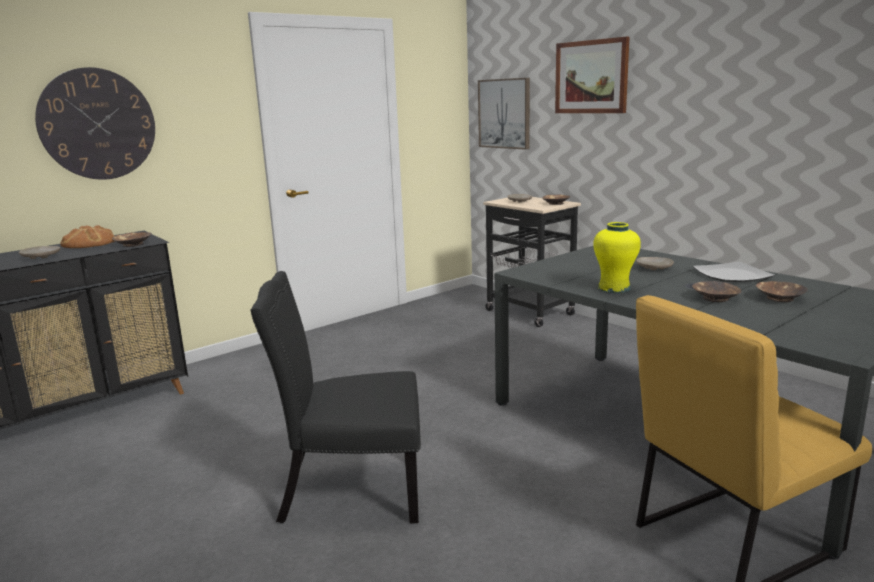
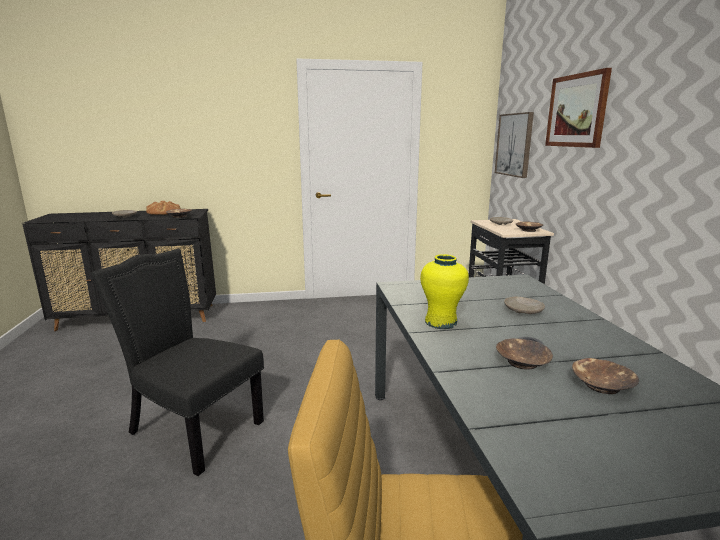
camera: 30 degrees right, 0 degrees up
wall clock [35,67,155,180] -> none
plate [693,262,775,282] -> none

